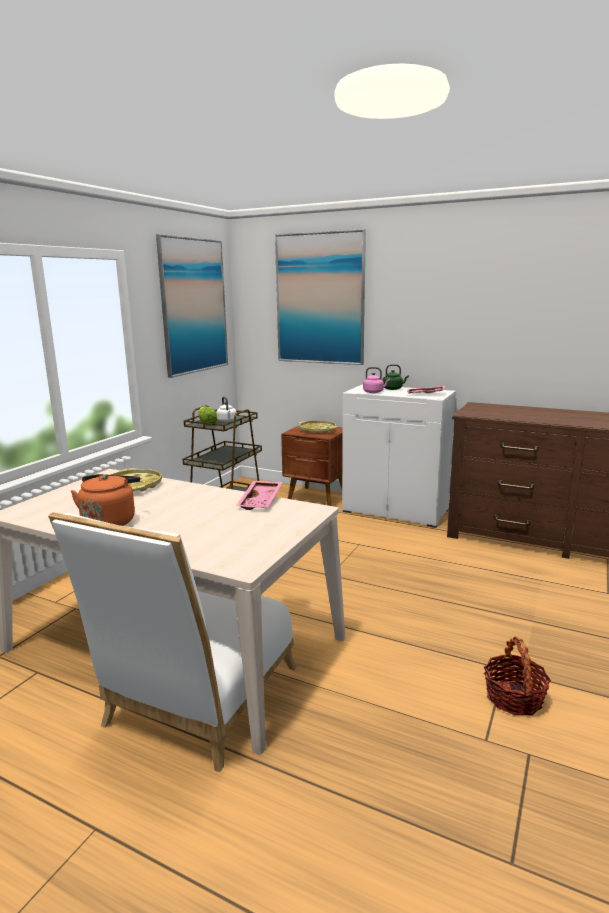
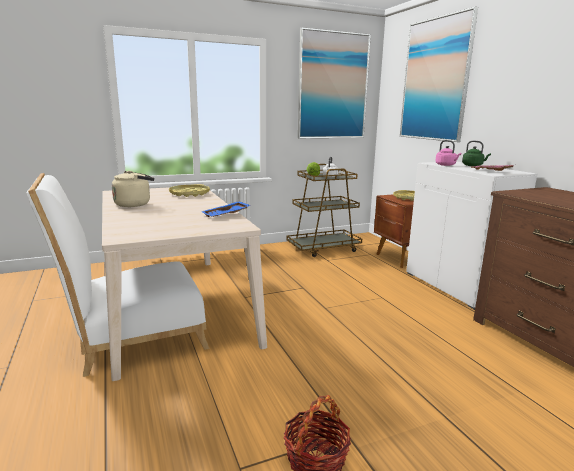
camera: 40 degrees right, 0 degrees up
orange kettle [71,474,140,526] -> beige kettle [112,171,154,207]
pink tray [236,481,283,510] -> blue tray [202,201,251,217]

